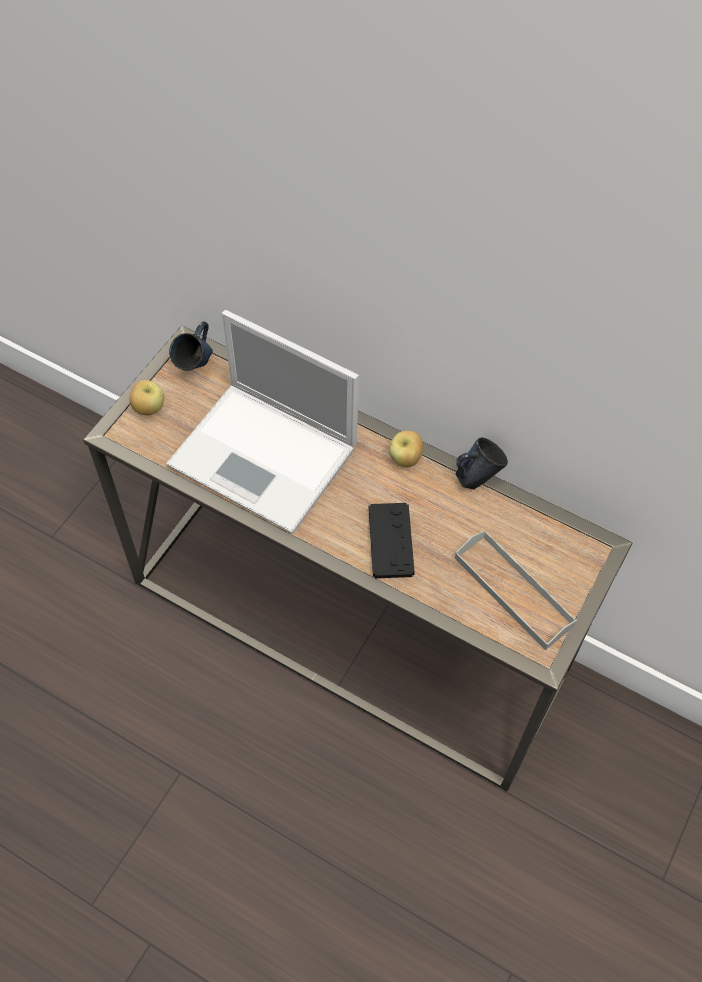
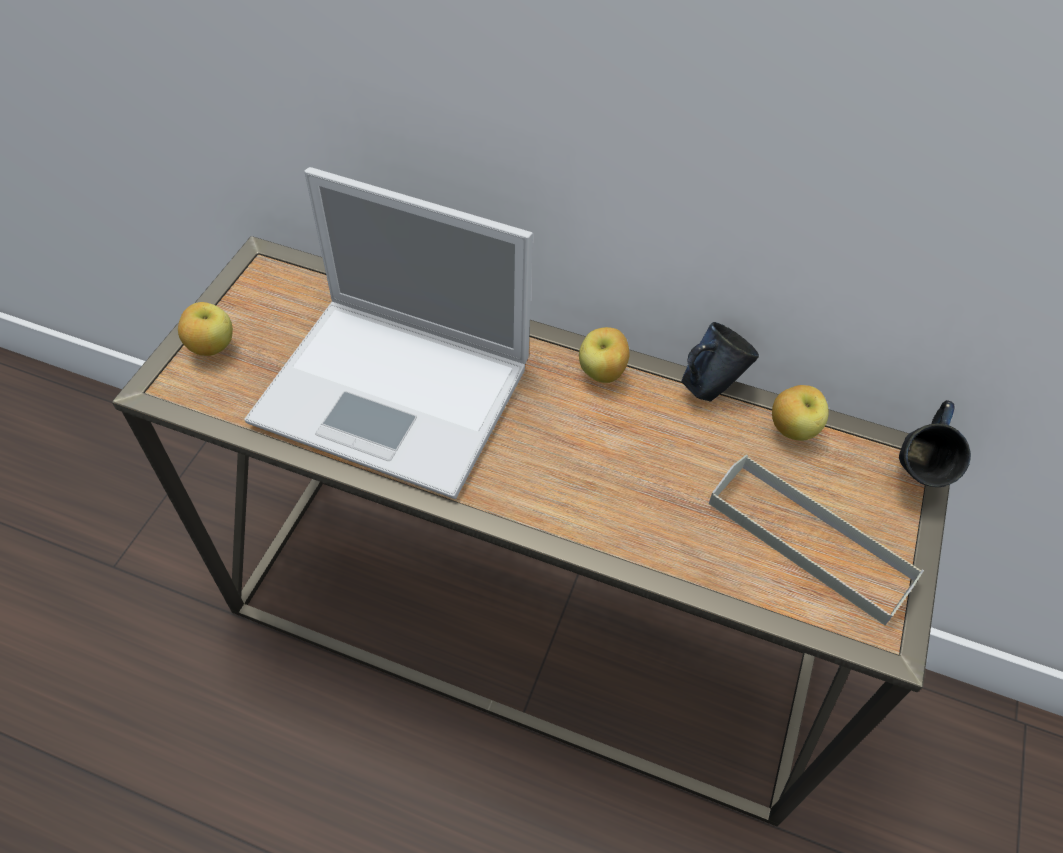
camera: 10 degrees left, 5 degrees down
blue mug [169,322,213,371] -> blue mug moved to [899,400,971,487]
black game controller [368,503,415,578] -> none
none -> apple [772,385,829,440]

